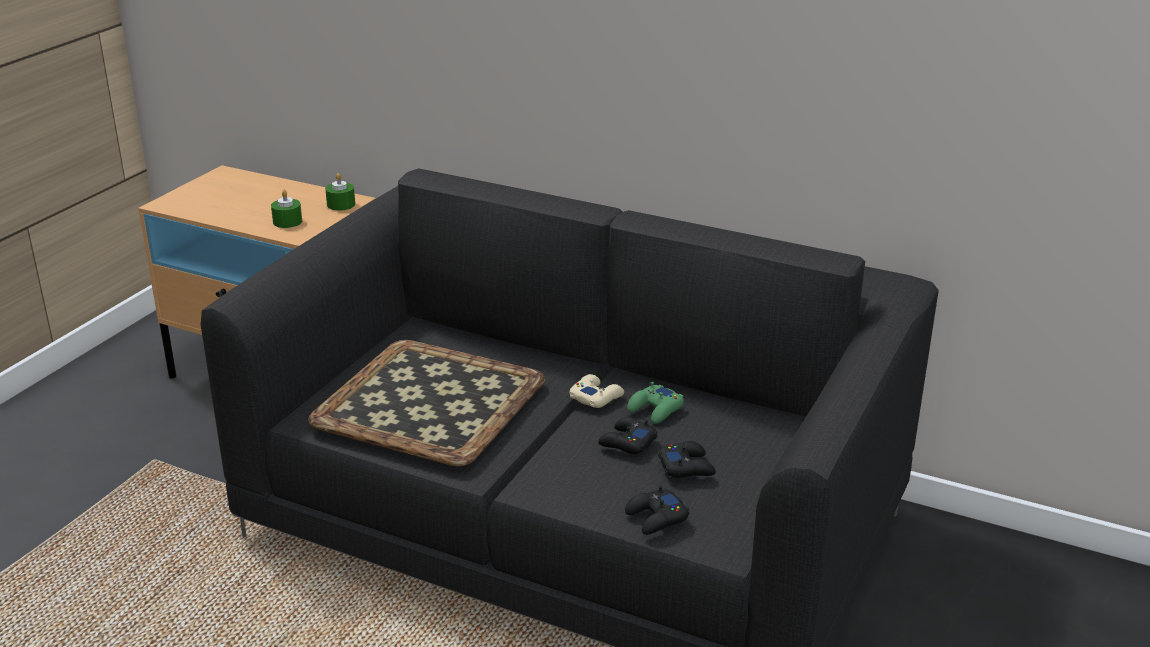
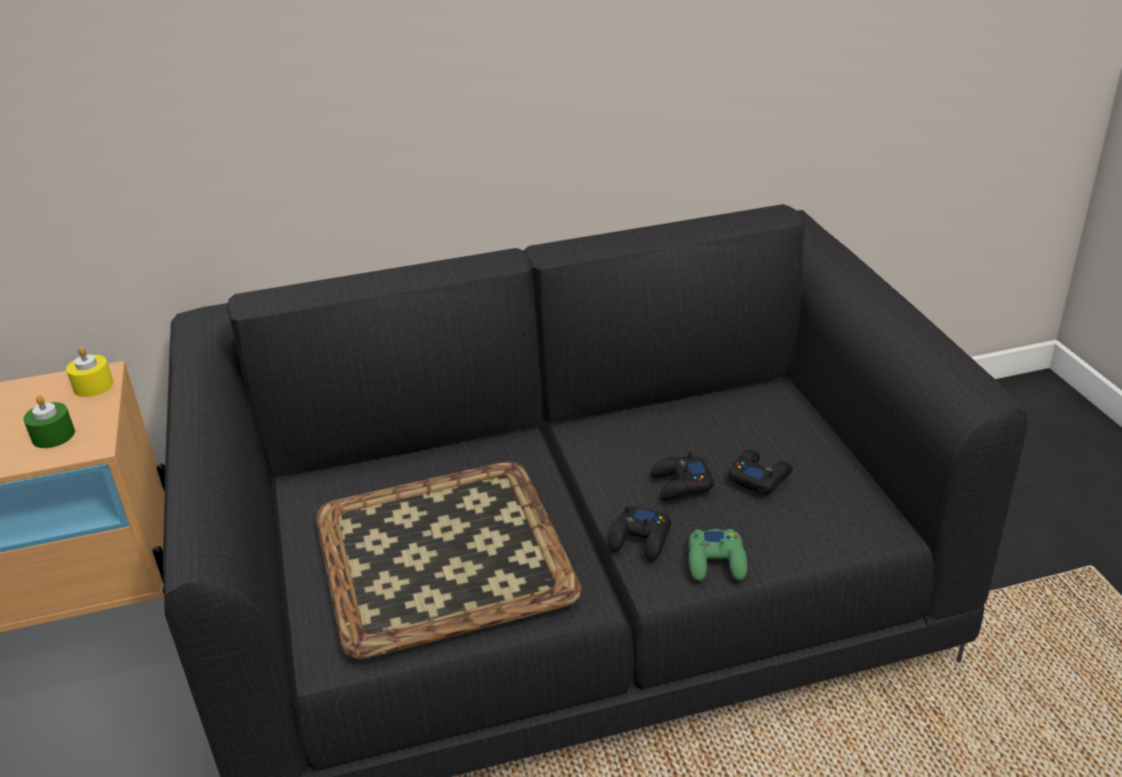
camera: 40 degrees left, 5 degrees up
green candle [325,173,355,211] -> yellow candle [66,347,114,397]
beige game controller [569,374,624,408] -> none
black game controller [625,485,689,535] -> black game controller moved to [608,506,671,561]
green game controller [627,382,684,424] -> green game controller moved to [688,529,747,581]

